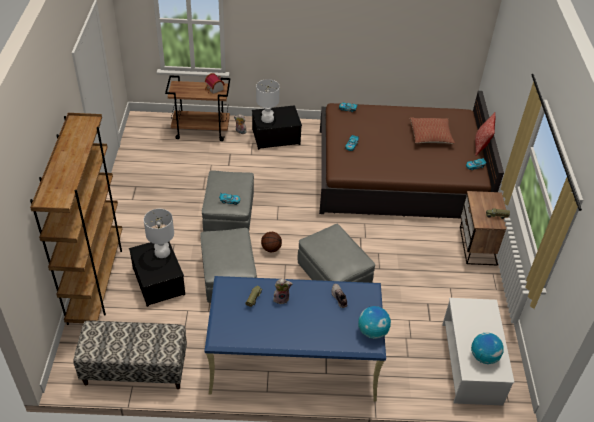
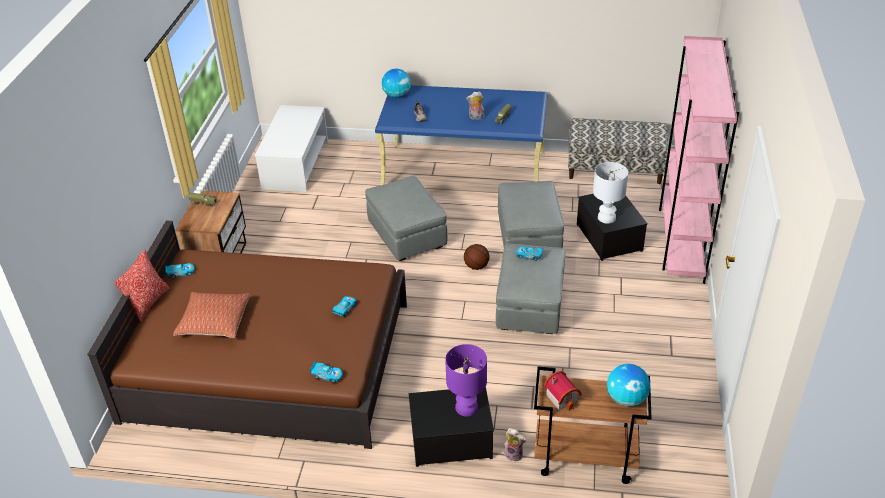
camera: 170 degrees left, 5 degrees down
brown bookcase [30,113,122,325] -> pink bookcase [659,36,739,284]
white table lamp [256,79,280,123] -> purple table lamp [445,344,487,416]
globe [471,333,503,364] -> globe moved to [607,364,650,407]

